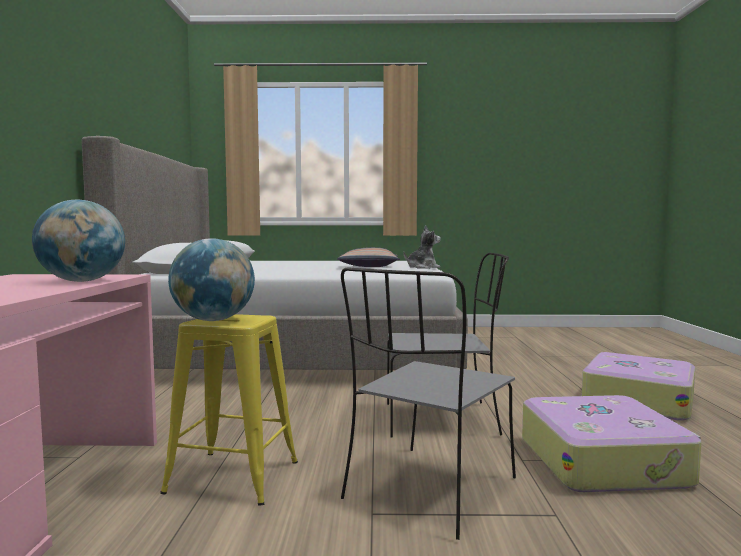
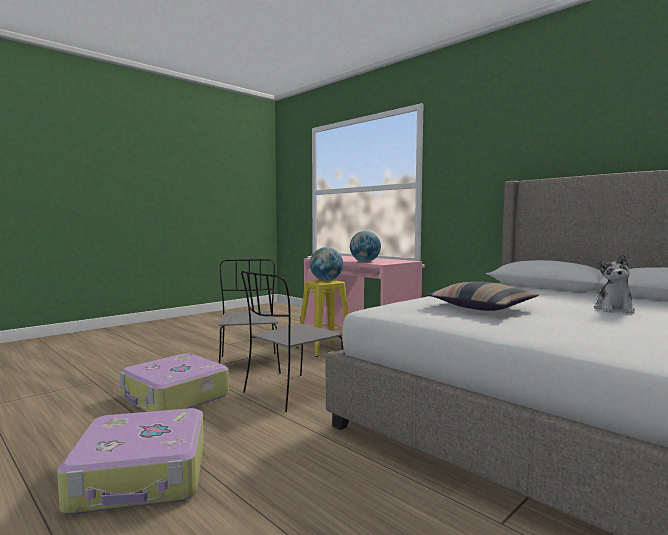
camera: 135 degrees right, 0 degrees up
plush toy [404,225,441,269] -> plush toy moved to [594,254,635,314]

